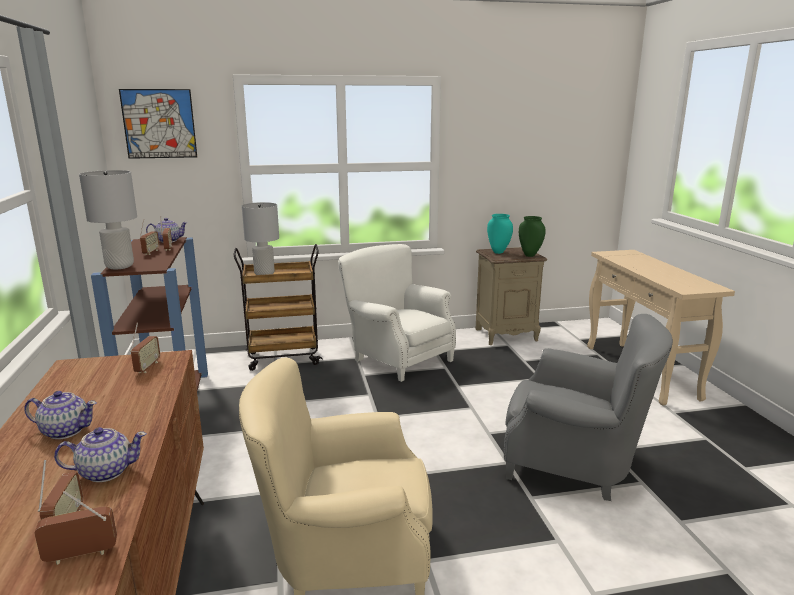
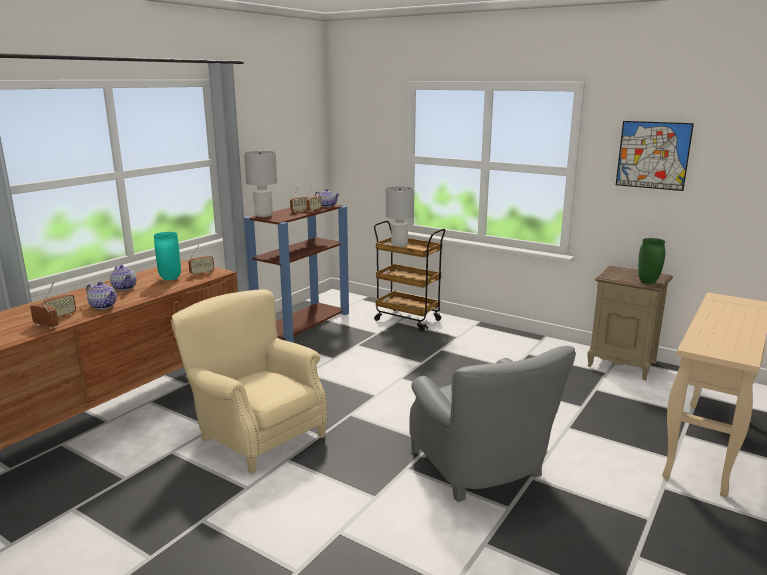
camera: 45 degrees right, 0 degrees up
picture [119,89,197,159] -> picture moved to [616,121,694,191]
white armchair [338,244,456,382] -> none
turquoise vase [487,214,513,254] -> turquoise vase moved to [154,232,181,280]

